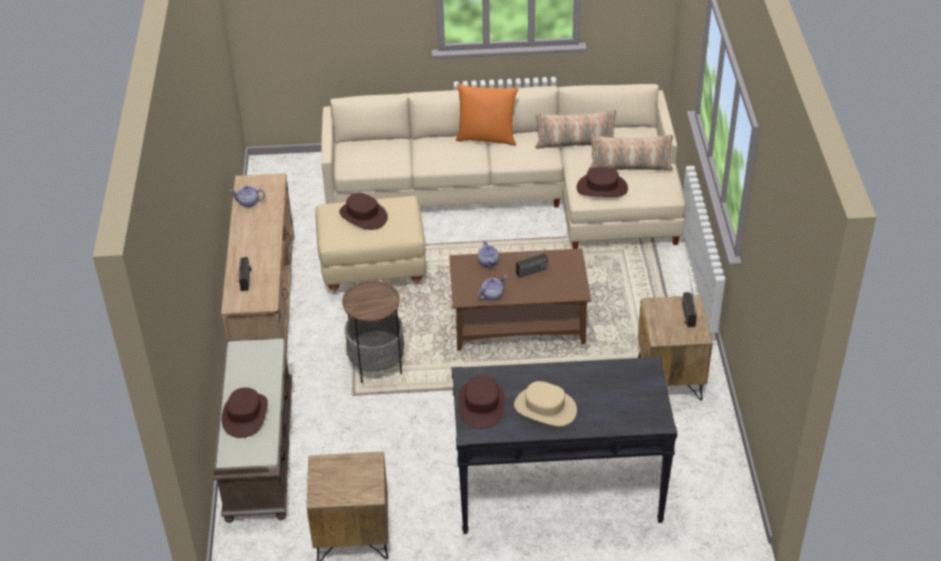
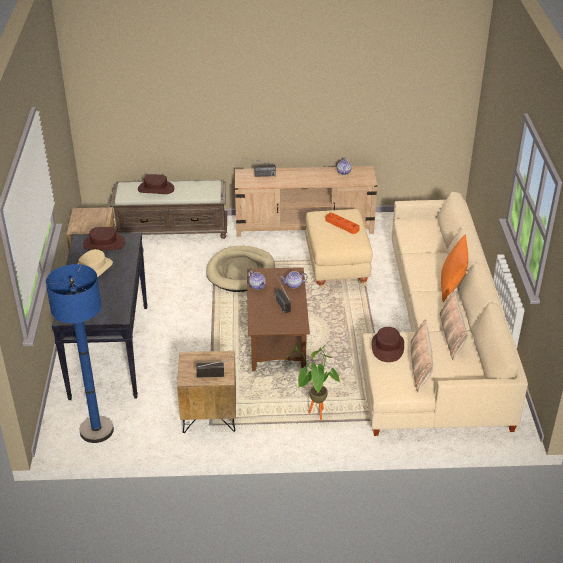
camera: 90 degrees right, 5 degrees down
brown hat [339,193,388,230] -> orange tray [325,213,360,234]
side table [342,280,404,383] -> beige dog bed [206,246,275,292]
none -> blue floor lamp [46,264,114,443]
none -> potted plant [284,342,340,420]

